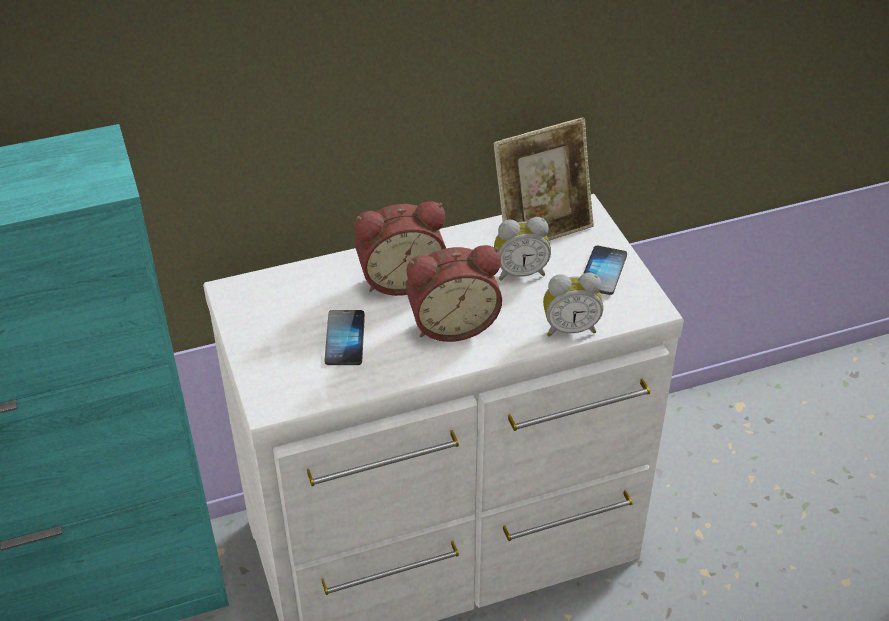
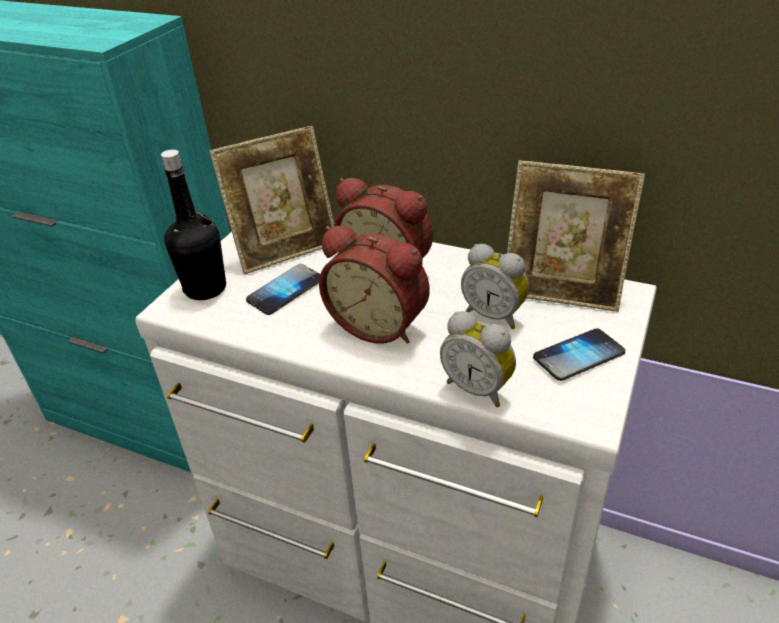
camera: 45 degrees right, 5 degrees down
none -> black bottle [161,149,226,300]
none -> picture frame [209,126,334,274]

